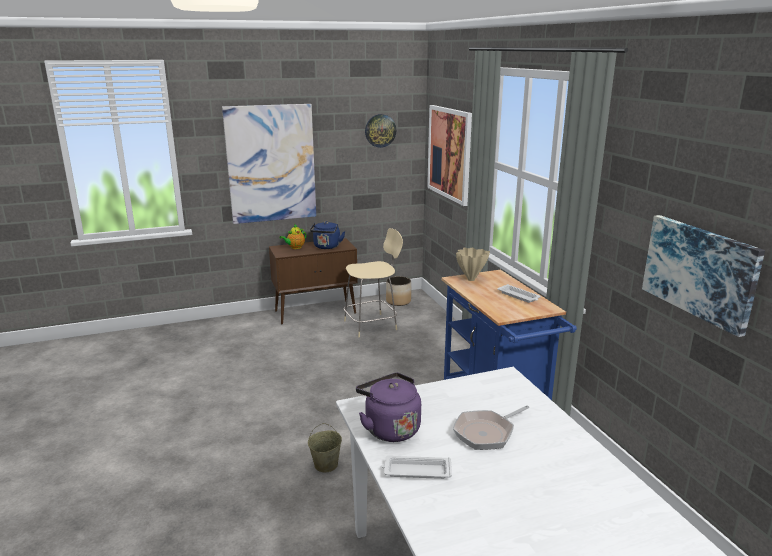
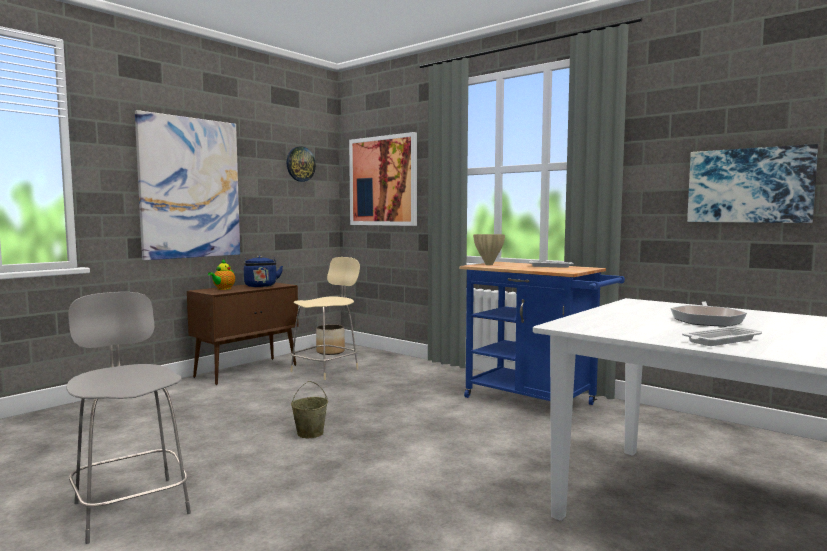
camera: 30 degrees left, 15 degrees down
beige bucket [308,423,342,472] -> beige bucket moved to [291,381,328,438]
purple kettle [356,373,421,442] -> none
none -> grey chair [66,292,191,544]

